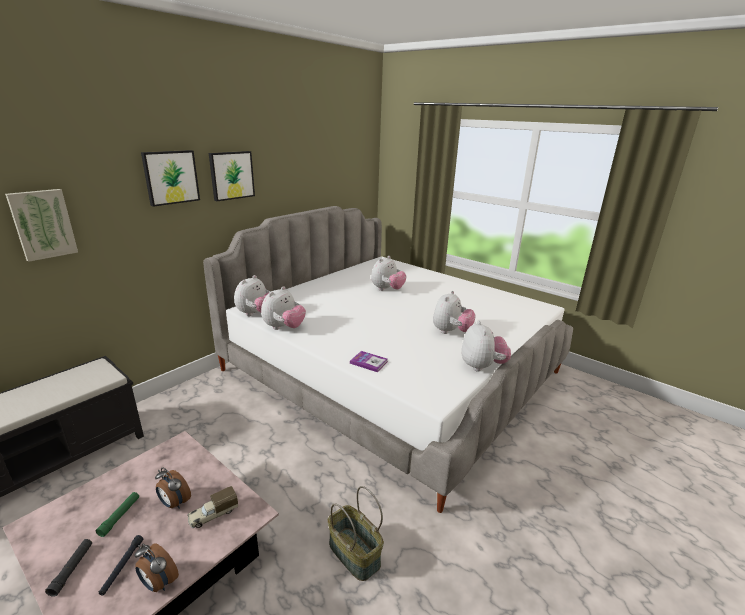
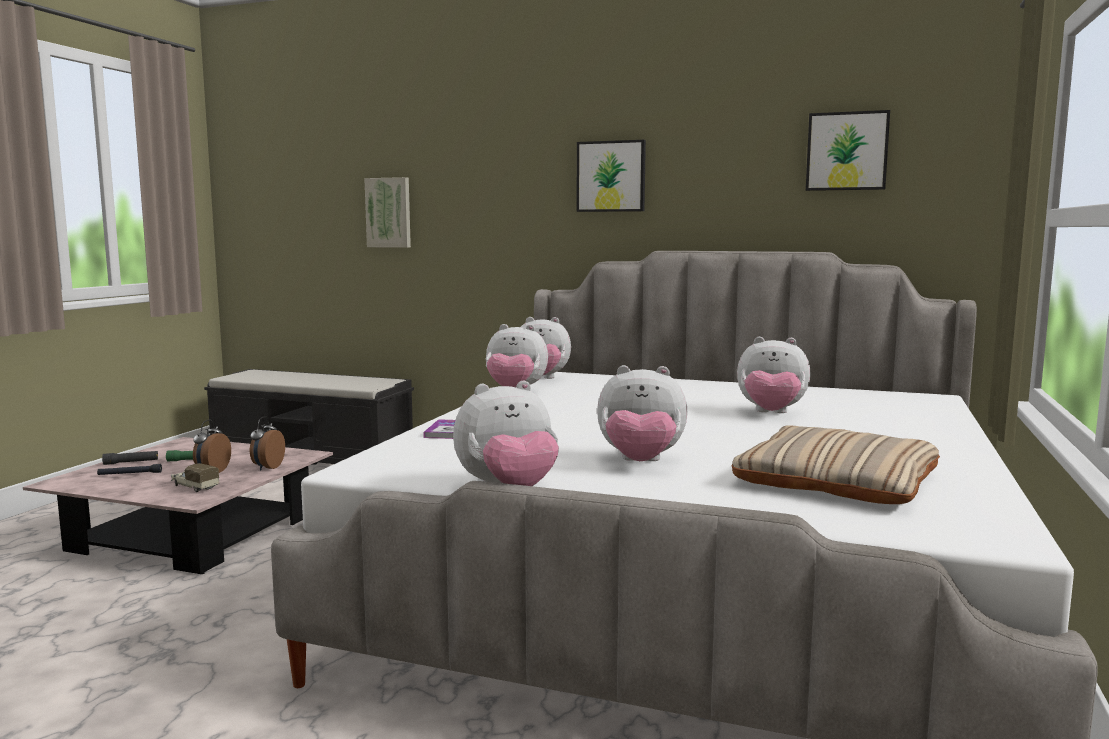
camera: 70 degrees right, 15 degrees down
alarm clock [134,544,179,592] -> alarm clock moved to [250,416,285,471]
picture [141,150,200,207] -> picture moved to [806,110,890,191]
basket [328,486,384,581] -> none
none -> beige pillow [732,425,940,504]

